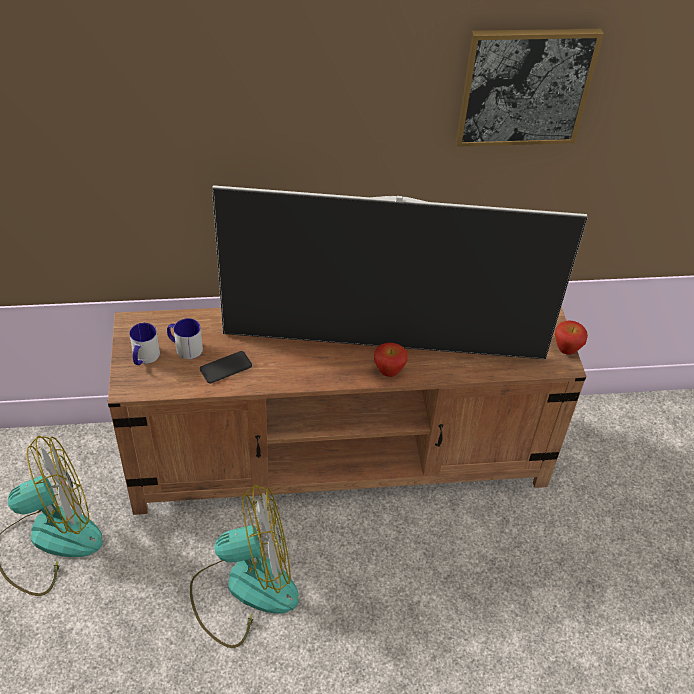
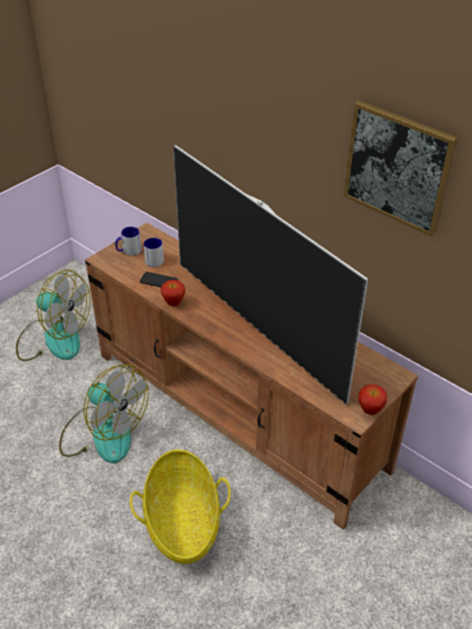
camera: 50 degrees right, 5 degrees down
apple [374,343,408,377] -> apple moved to [161,280,185,306]
none -> basket [130,449,231,564]

